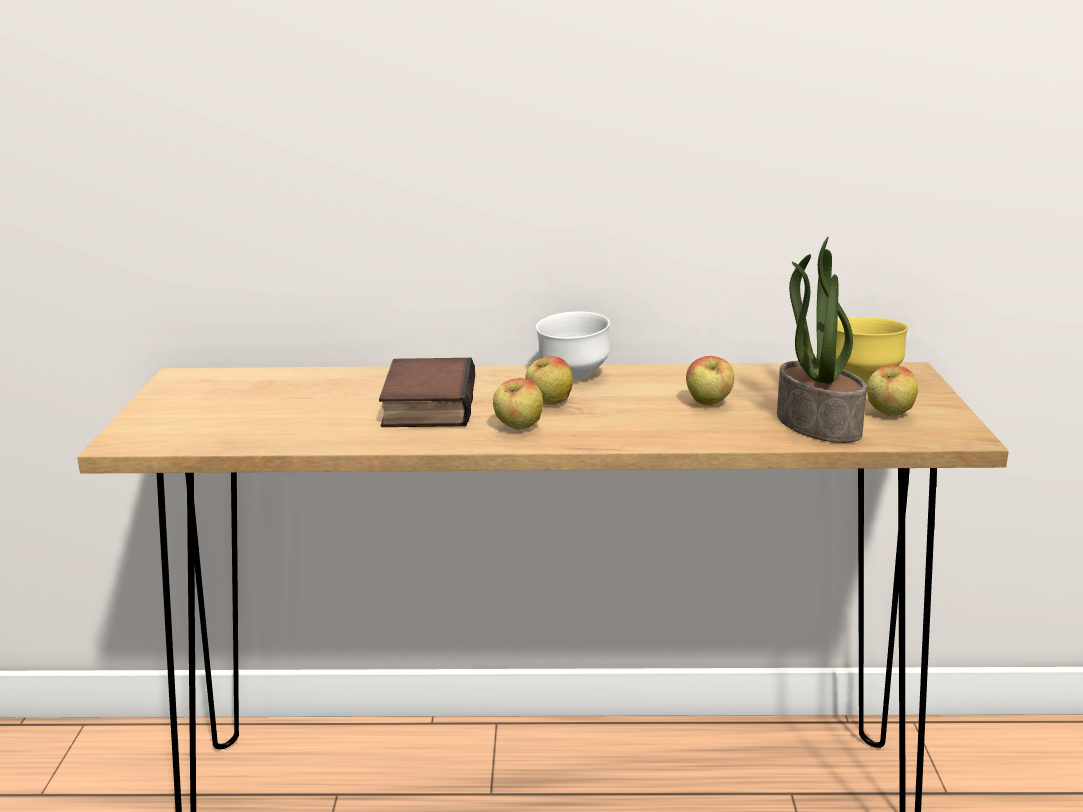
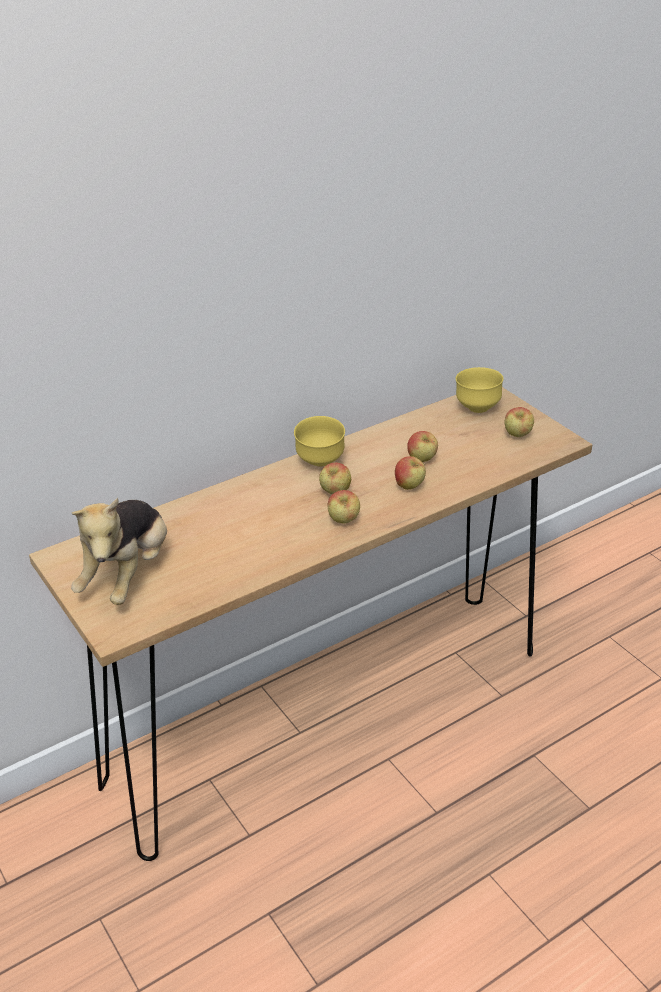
camera: 35 degrees left, 15 degrees up
book [379,358,475,427] -> none
white bowl [536,311,610,380] -> yellow bowl [294,416,345,467]
potted plant [777,237,867,443] -> none
none -> plush toy [71,498,167,605]
none -> apple [395,456,426,490]

